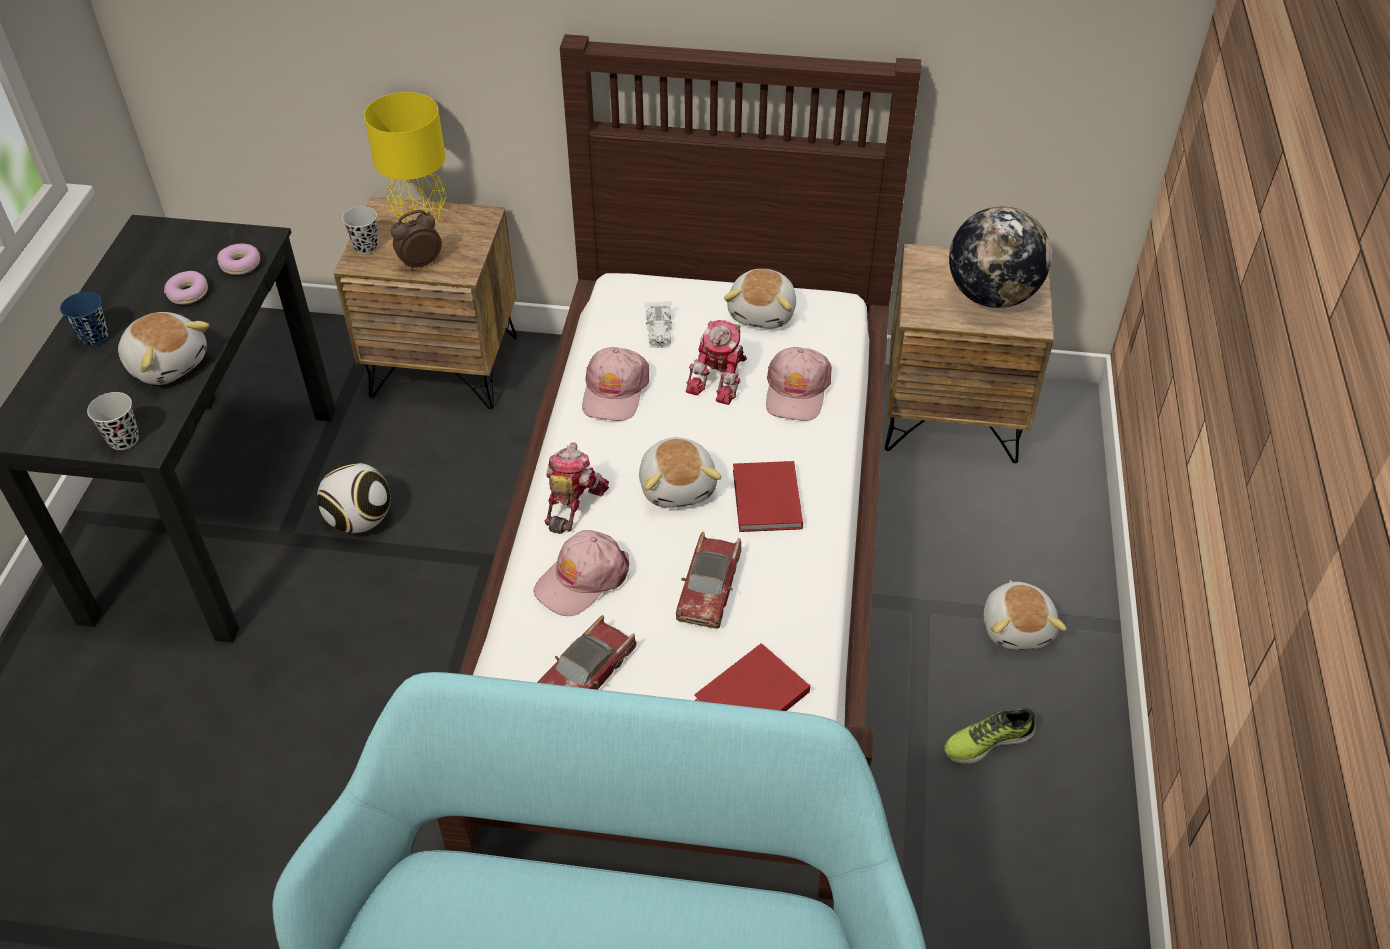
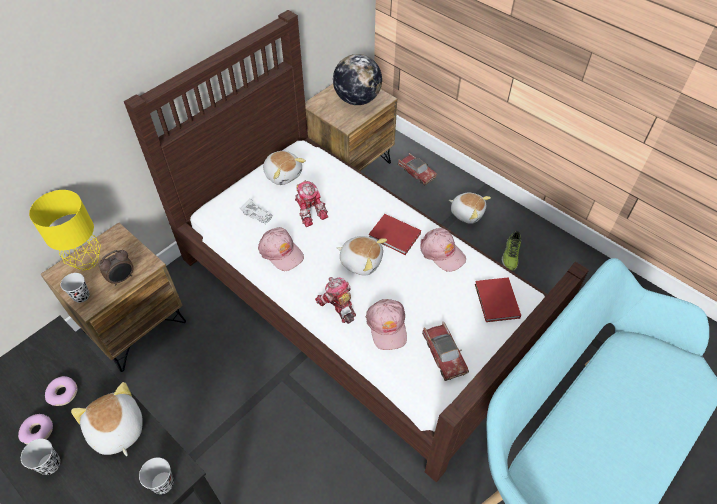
camera: 55 degrees left, 5 degrees up
blue cup [60,292,109,347] -> black cup [21,439,60,475]
plush toy [118,312,209,385] -> plush toy turned 105 degrees counterclockwise [71,382,143,456]
donut [217,244,260,275] -> donut moved to [18,414,53,444]
football [317,462,390,533] -> none
alarm clock [391,210,442,271] -> alarm clock turned 135 degrees counterclockwise [99,250,134,286]
toy car [676,531,741,629] -> toy car moved to [398,153,437,185]
pink cap [766,347,832,421] -> pink cap moved to [420,228,466,272]

